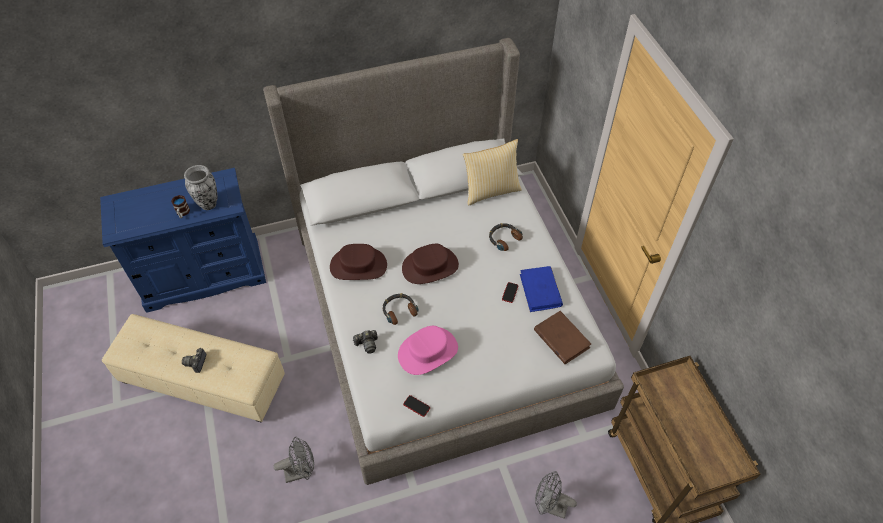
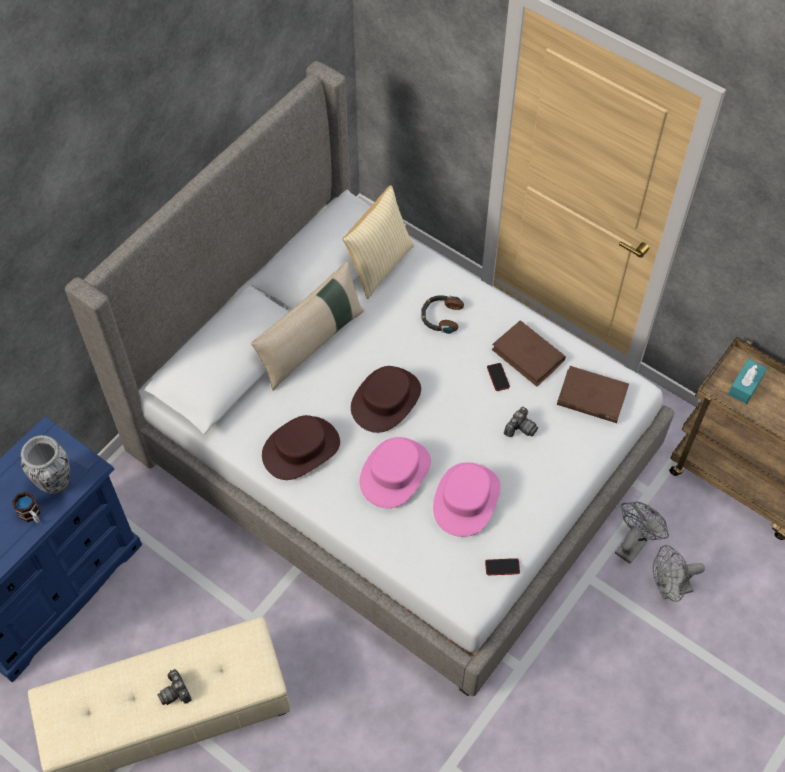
camera: 35 degrees left, 5 degrees up
grey fan [274,437,314,483] -> grey fan moved to [615,502,669,564]
camera [353,330,378,354] -> camera moved to [504,407,538,437]
headphones [383,293,419,325] -> pink hat [360,437,431,508]
blue book [520,266,563,312] -> brown book [492,320,566,387]
none -> beige pillow [251,261,364,391]
none -> turquoise tissue box [728,359,767,404]

